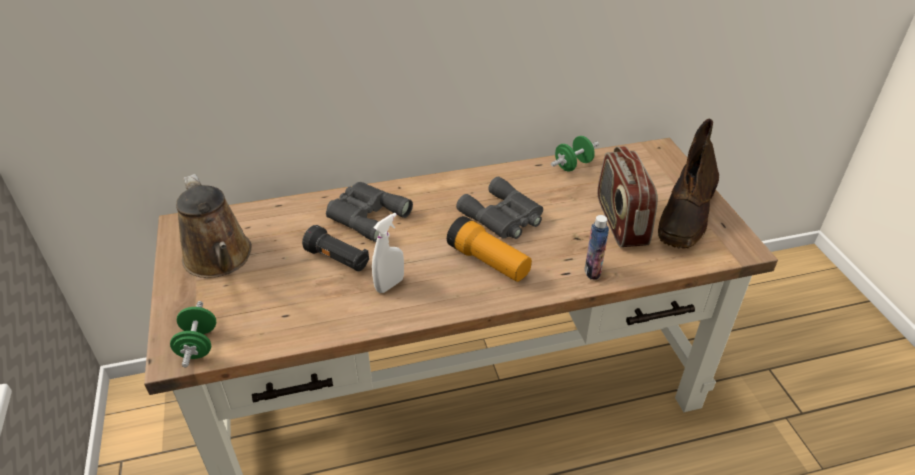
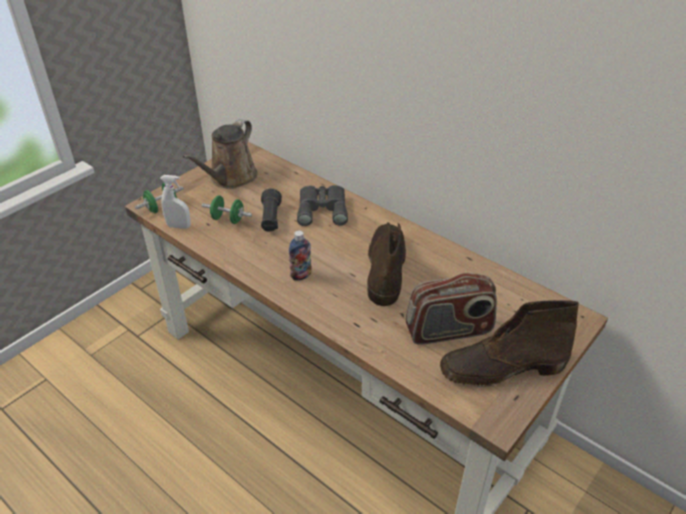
camera: 55 degrees right, 0 degrees up
white spray bottle [372,213,404,293] -> white spray bottle moved to [160,175,191,229]
flashlight [447,216,532,282] -> none
grey binoculars [456,177,543,239] -> brown boot [367,222,406,306]
green dumbbell [551,136,599,172] -> green dumbbell moved to [202,196,252,224]
bottle [585,215,609,280] -> bottle moved to [289,230,312,281]
radio [598,146,658,247] -> radio turned 150 degrees counterclockwise [406,273,497,345]

